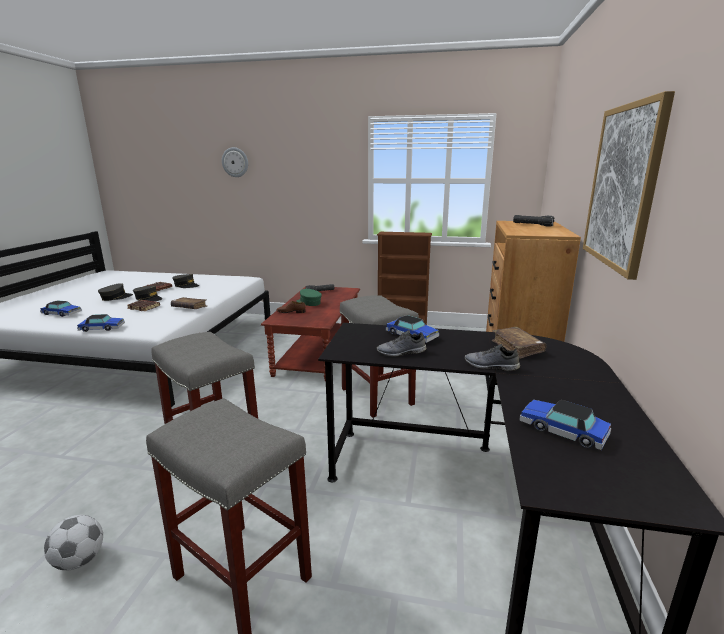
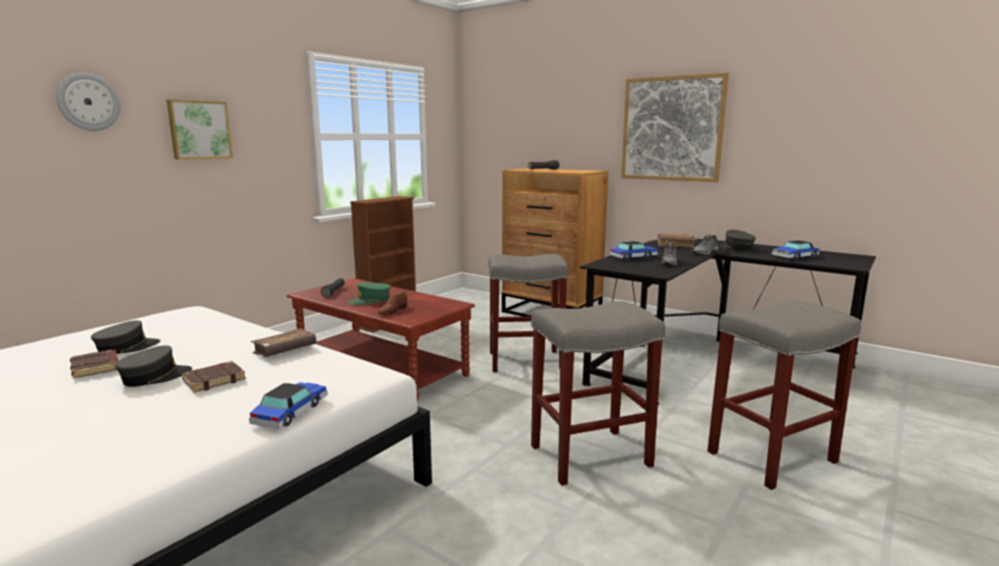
camera: 65 degrees left, 5 degrees down
toy car [40,300,82,317] -> none
football [44,515,103,570] -> none
grey cap [98,283,133,301] -> grey cap moved to [720,230,756,251]
none -> picture [167,99,233,160]

